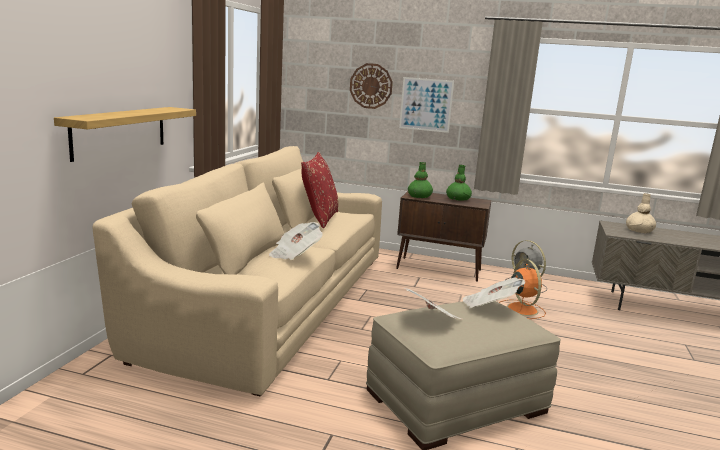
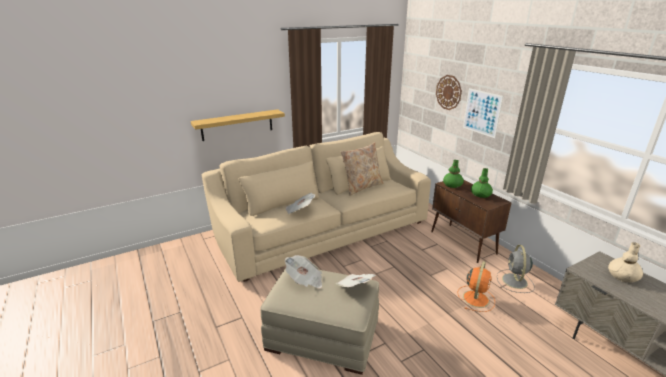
camera: 45 degrees right, 10 degrees up
red pillow [301,152,338,228] -> beige pillow [341,142,384,196]

